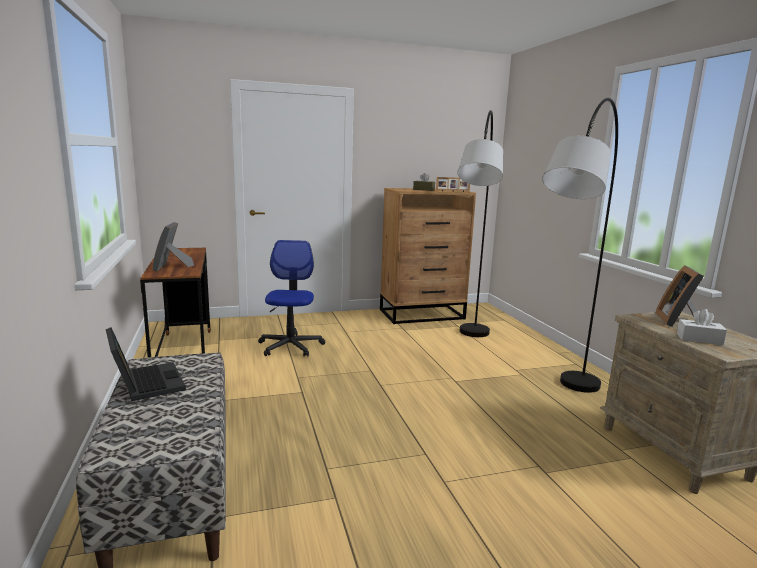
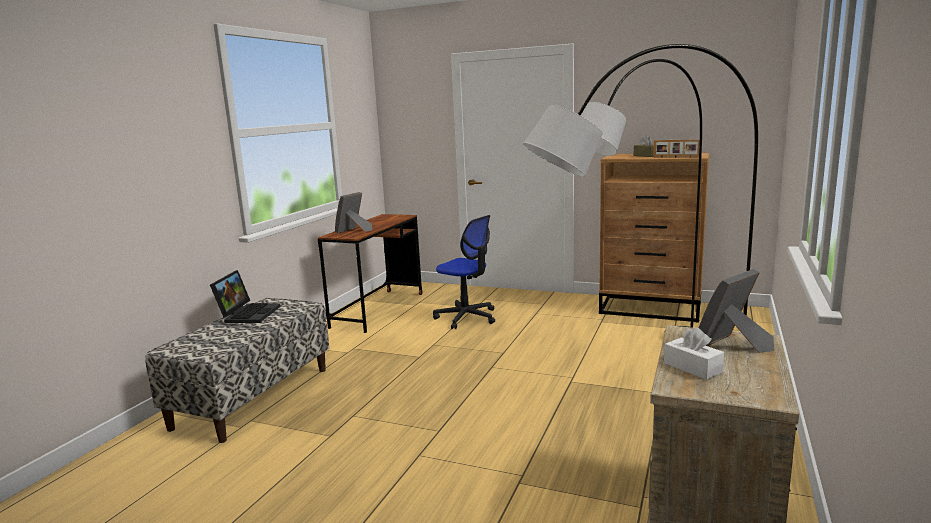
camera: 40 degrees right, 0 degrees up
office chair [258,240,325,357] -> office chair turned 90 degrees clockwise [433,215,495,329]

